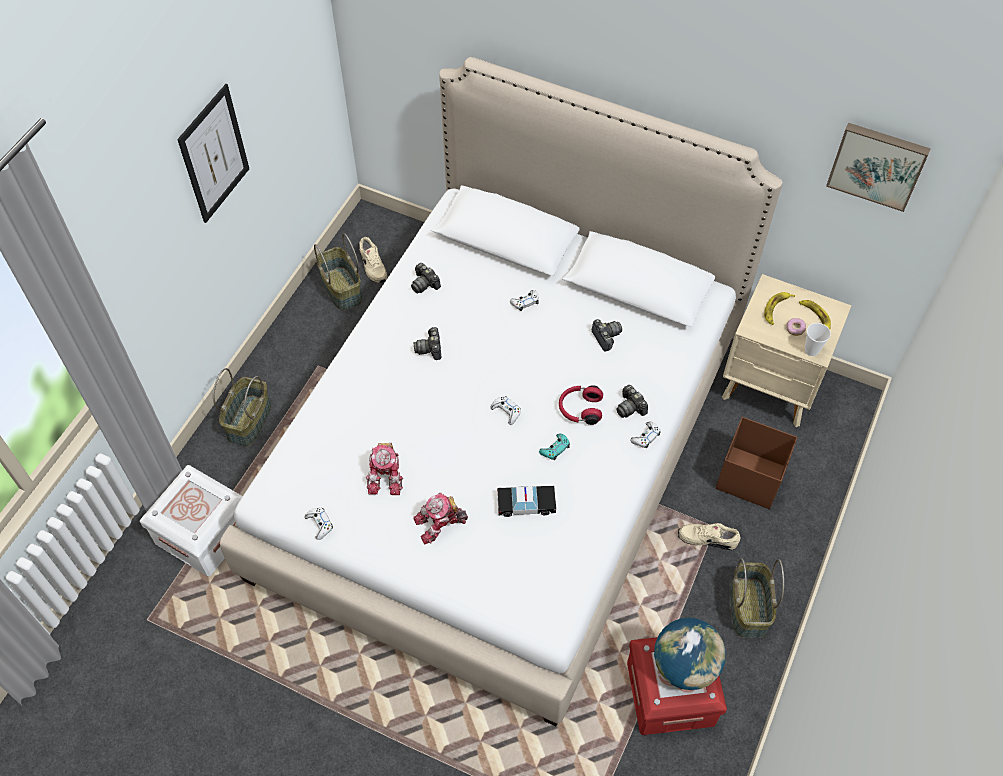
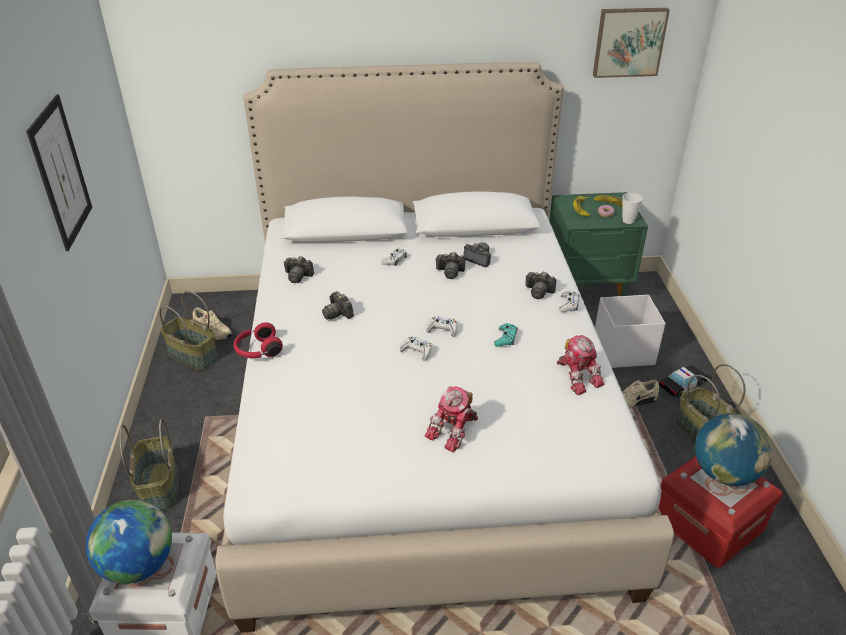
camera: 30 degrees left, 20 degrees down
white game controller [305,507,333,540] -> white game controller moved to [400,336,432,361]
toy robot [366,443,403,495] -> toy robot moved to [557,335,605,395]
toy car [497,486,556,517] -> toy car moved to [659,364,708,398]
red headphones [559,385,603,425] -> red headphones moved to [233,322,283,358]
brown storage box [716,417,798,509] -> white storage box [595,295,666,368]
beige nightstand [722,274,852,427] -> green nightstand [549,192,648,296]
none -> globe [86,500,172,584]
none -> camera [435,252,465,279]

